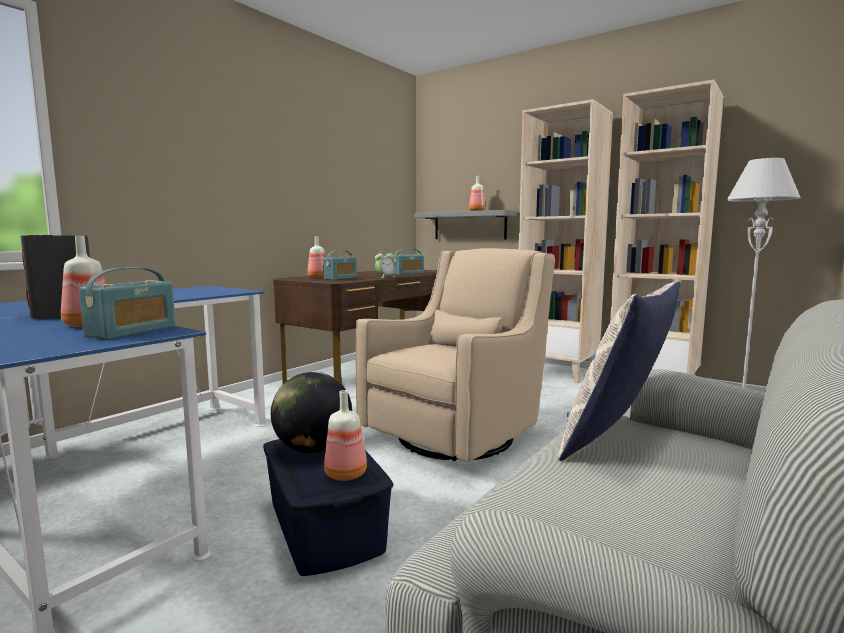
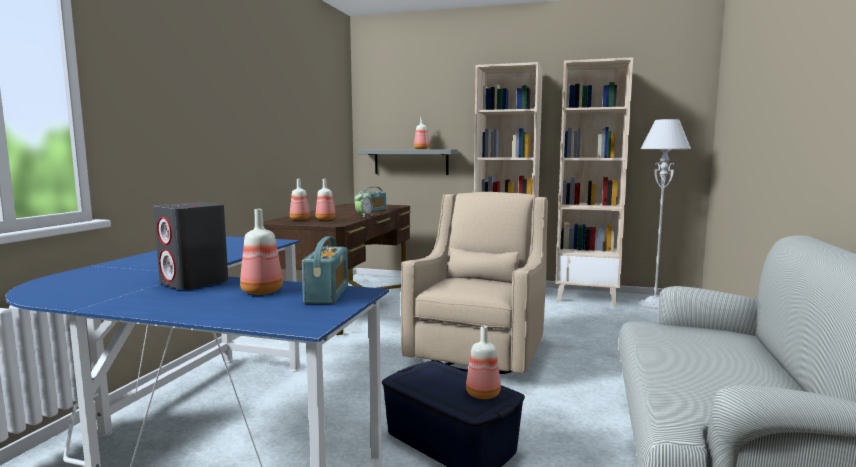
camera: 20 degrees left, 0 degrees up
globe [271,372,352,453] -> none
radio [323,250,357,280] -> bottle [316,179,336,220]
pillow [558,281,681,461] -> none

